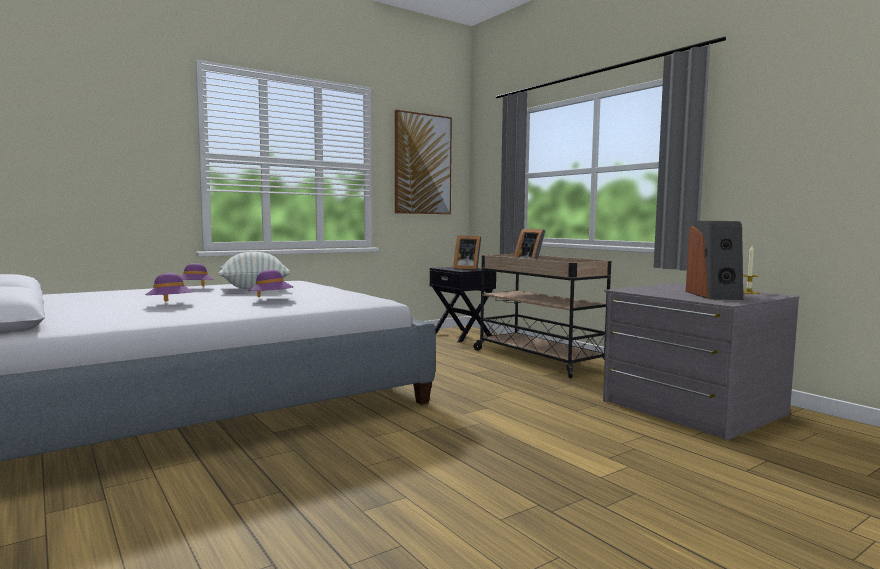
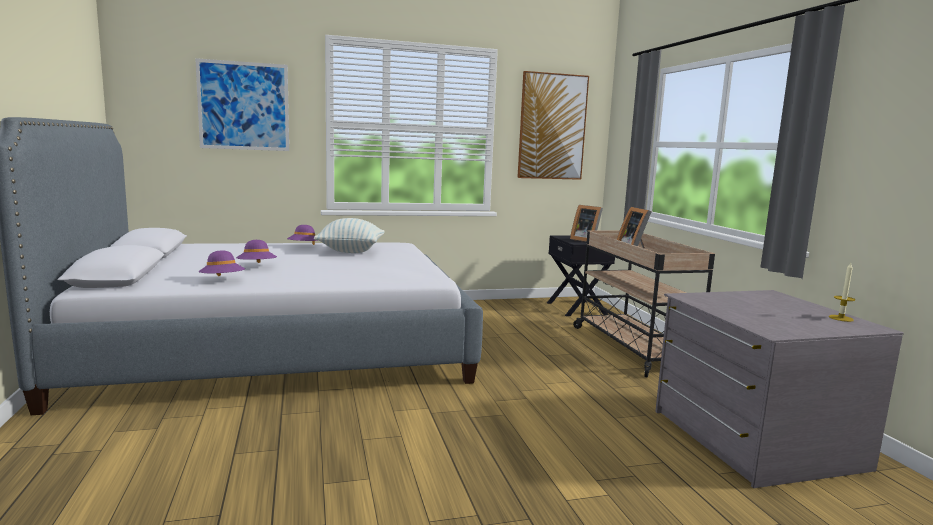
camera: 20 degrees right, 5 degrees up
purple hat [249,269,294,298] -> purple hat moved to [199,250,245,276]
speaker [686,221,743,300] -> none
none -> picture [195,58,289,151]

